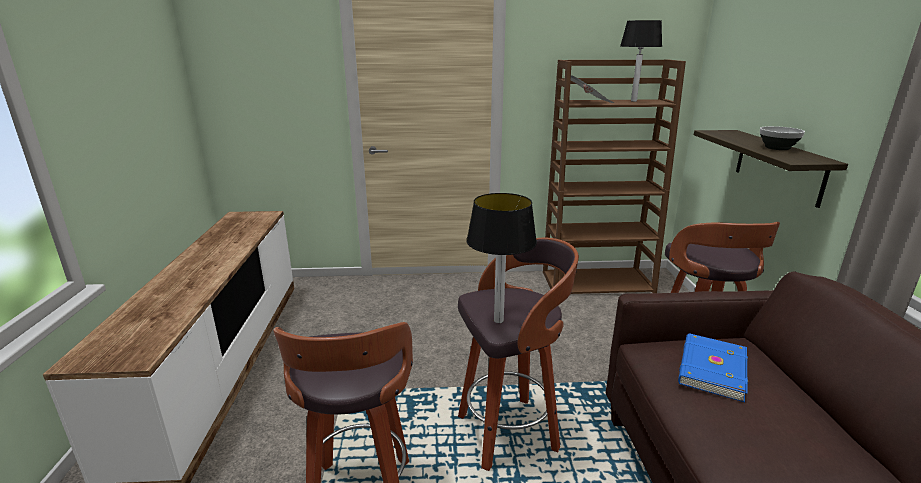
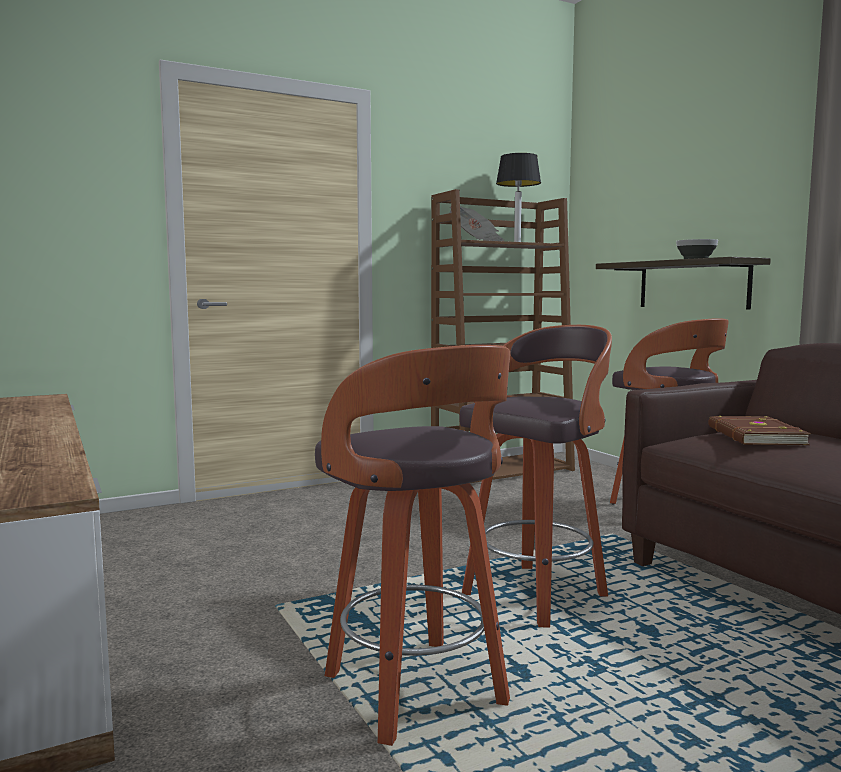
camera: 25 degrees left, 15 degrees down
table lamp [466,193,537,323] -> none
blue book [678,333,748,402] -> brown book [709,416,811,445]

